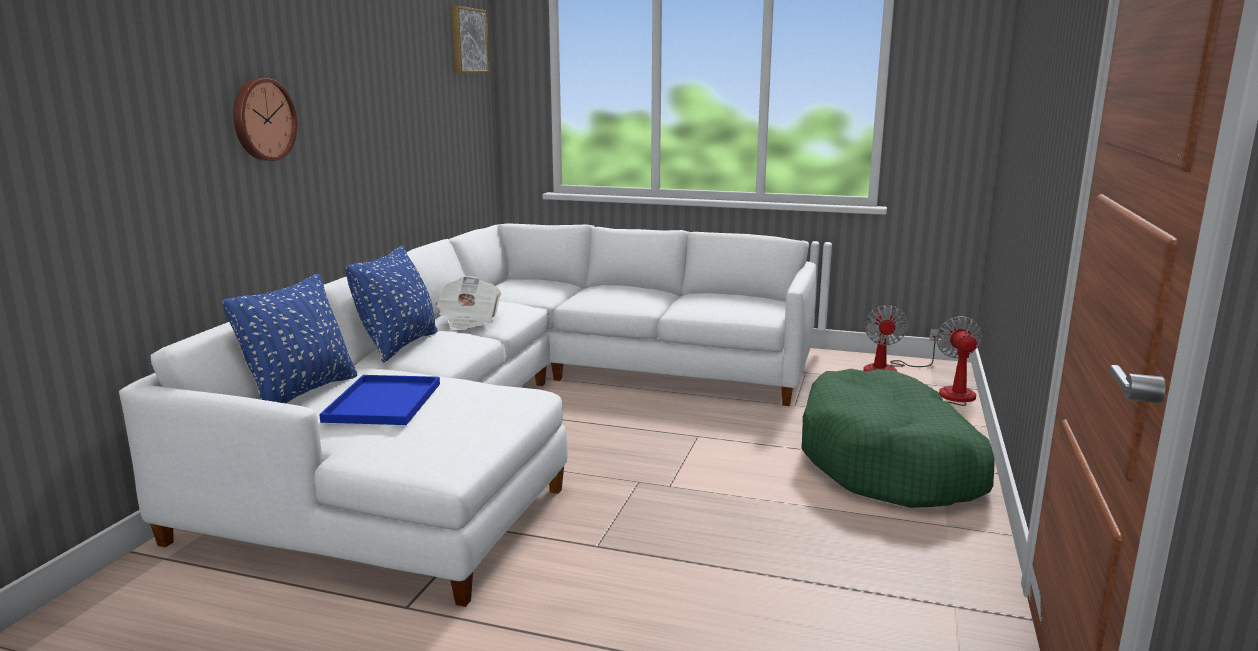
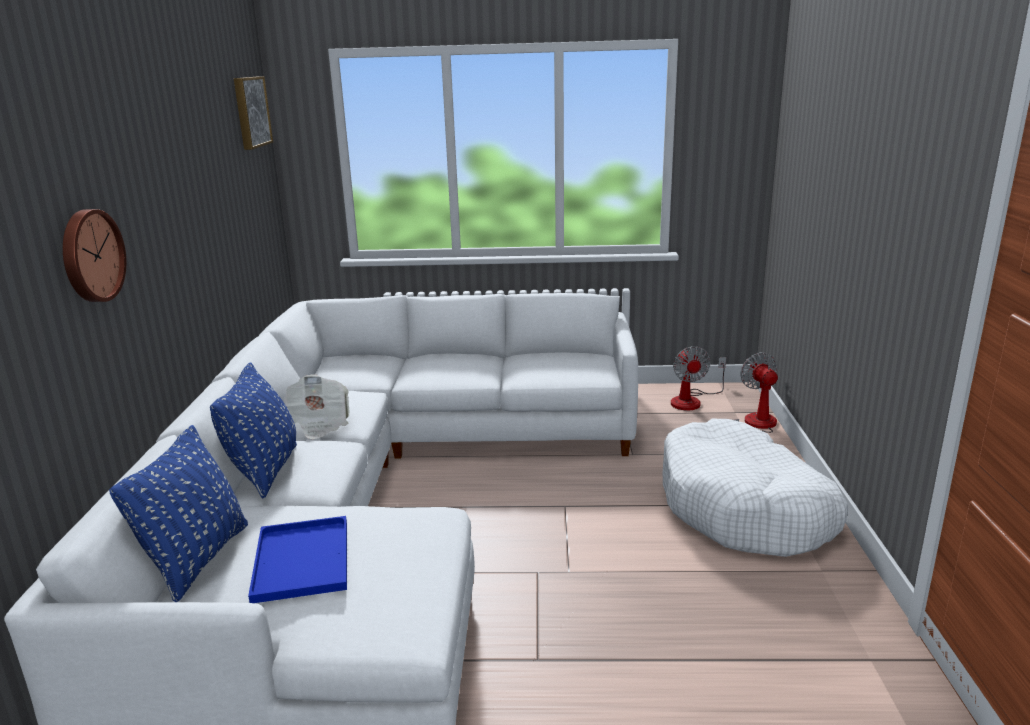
camera: 15 degrees left, 5 degrees up
green dog bed [801,369,994,508] -> white dog bed [663,419,848,557]

